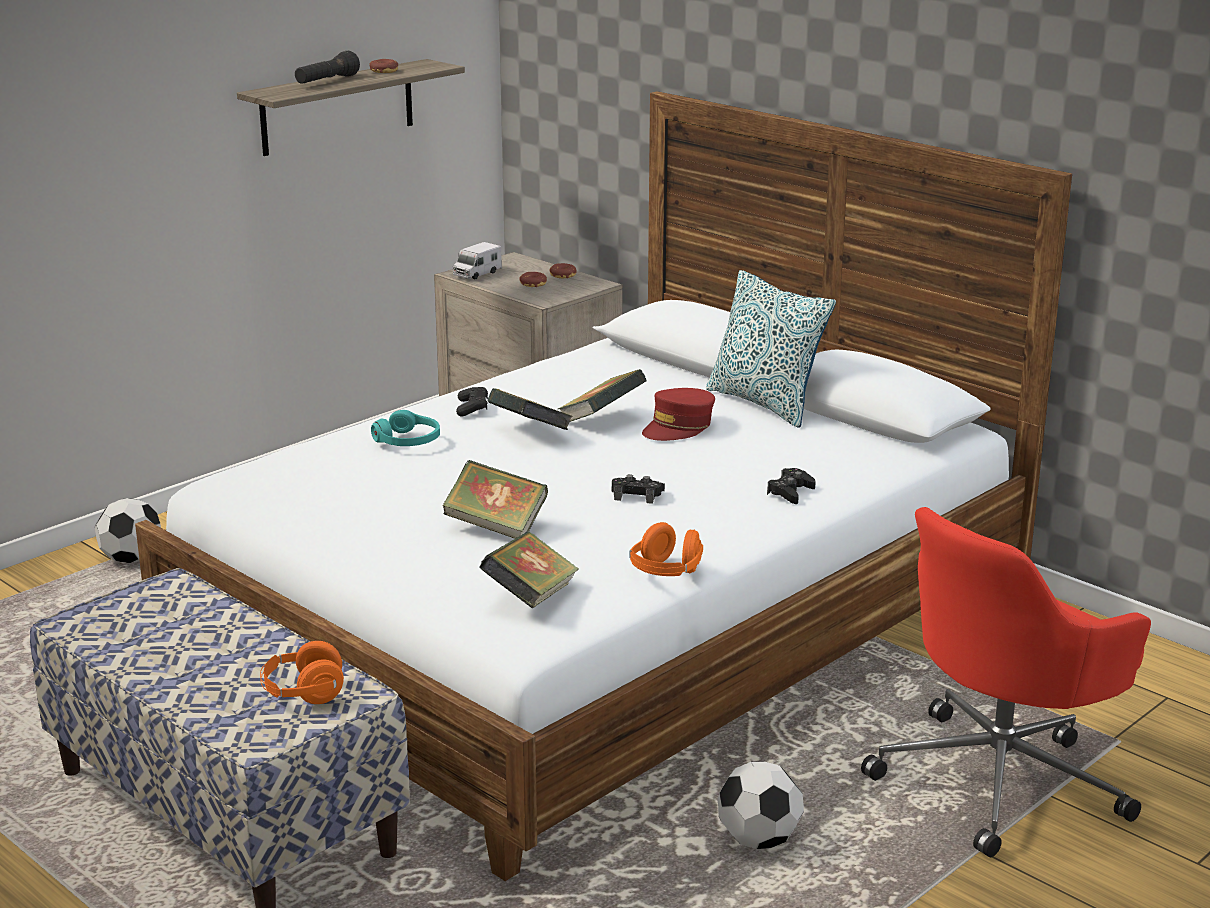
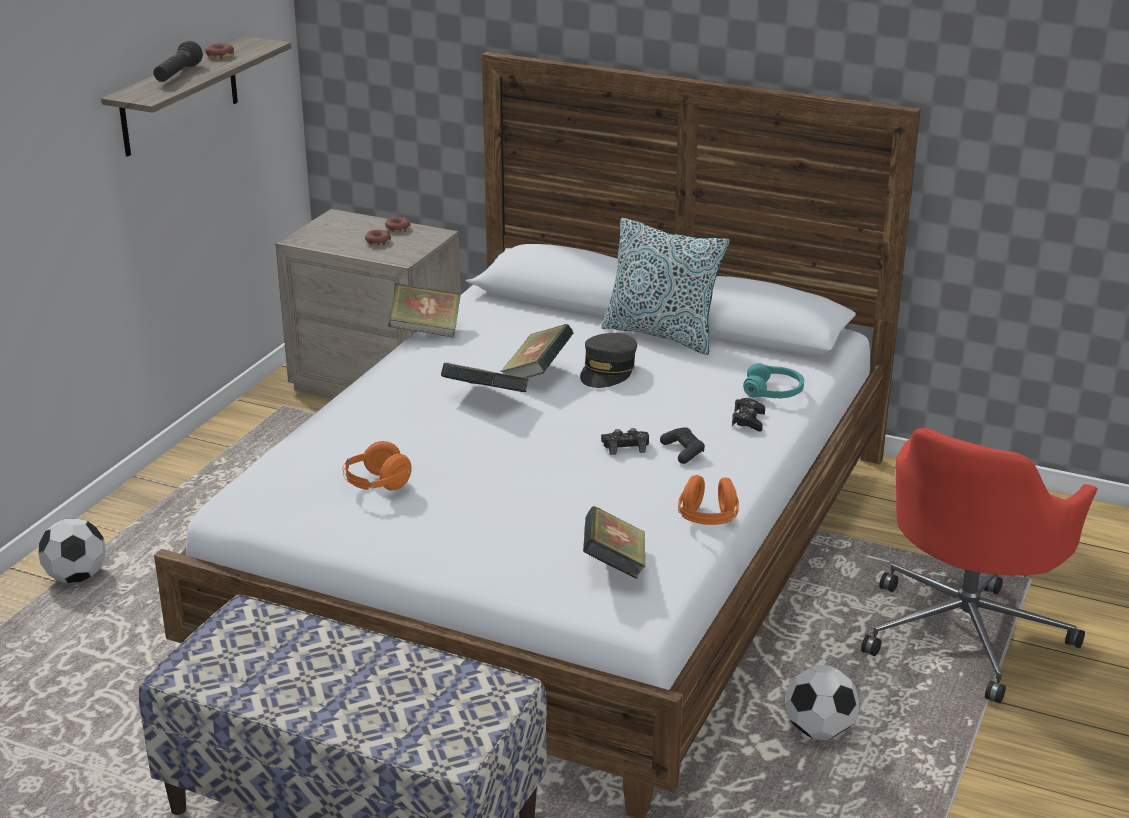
camera: 20 degrees left, 5 degrees up
orange headphones [260,641,344,704] -> orange headphones moved to [343,441,412,490]
turquoise headphones [371,410,440,446] -> turquoise headphones moved to [743,363,804,398]
book [443,460,548,539] -> book moved to [388,283,461,338]
toy truck [453,242,502,279] -> none
black game controller [456,387,488,417] -> black game controller moved to [660,427,705,464]
red cap [642,388,715,441] -> grey cap [580,333,637,388]

